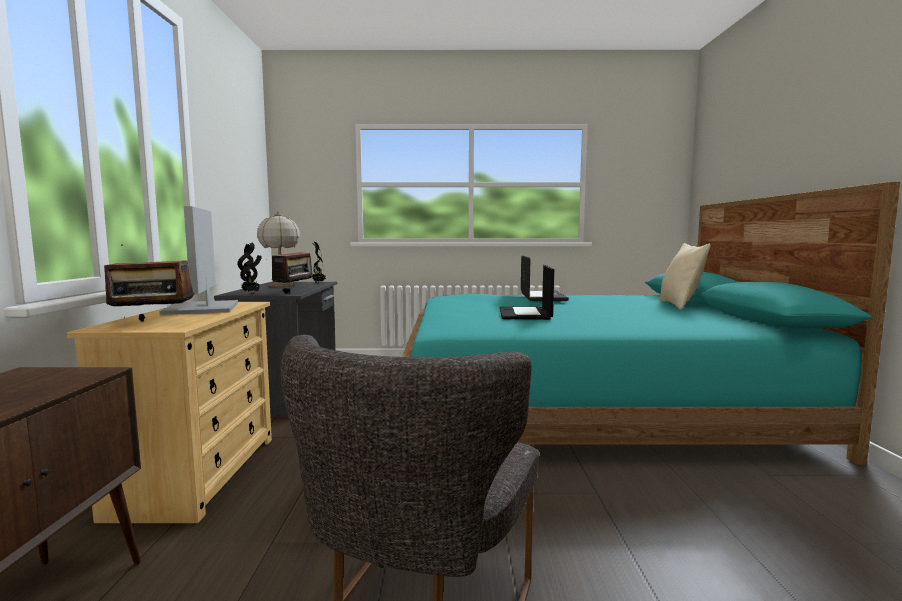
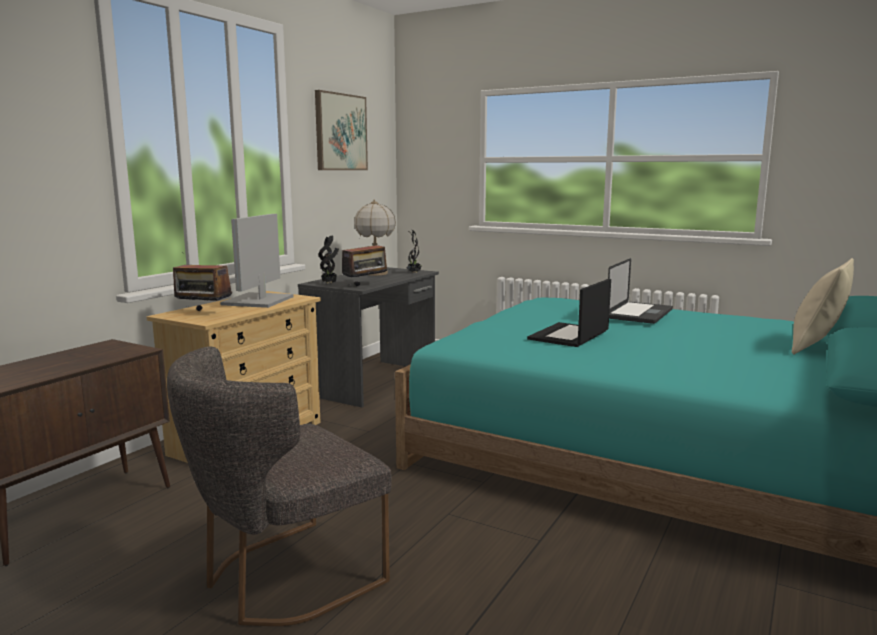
camera: 30 degrees right, 5 degrees up
none -> picture [315,90,368,170]

